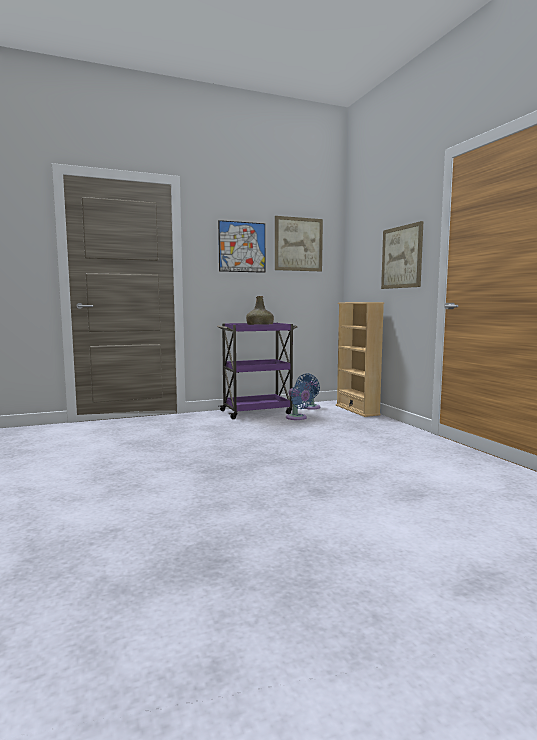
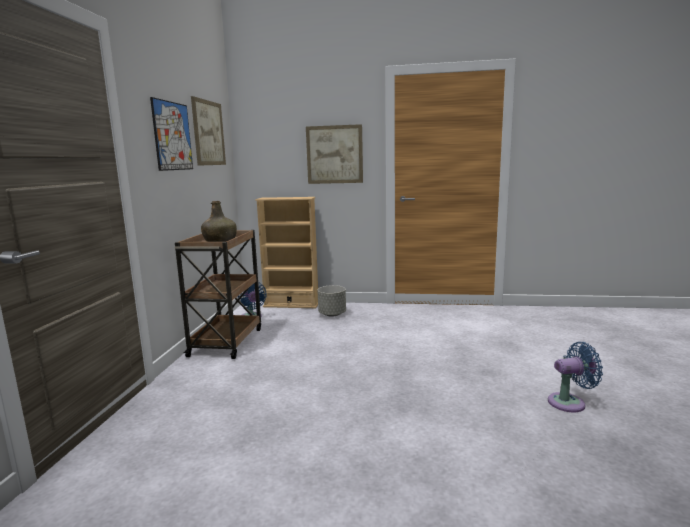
camera: 60 degrees left, 5 degrees up
purple cart [217,323,297,419] -> brown cart [174,230,261,359]
blue fan [286,380,314,420] -> blue fan moved to [548,342,603,412]
none -> grey planter [318,285,346,317]

